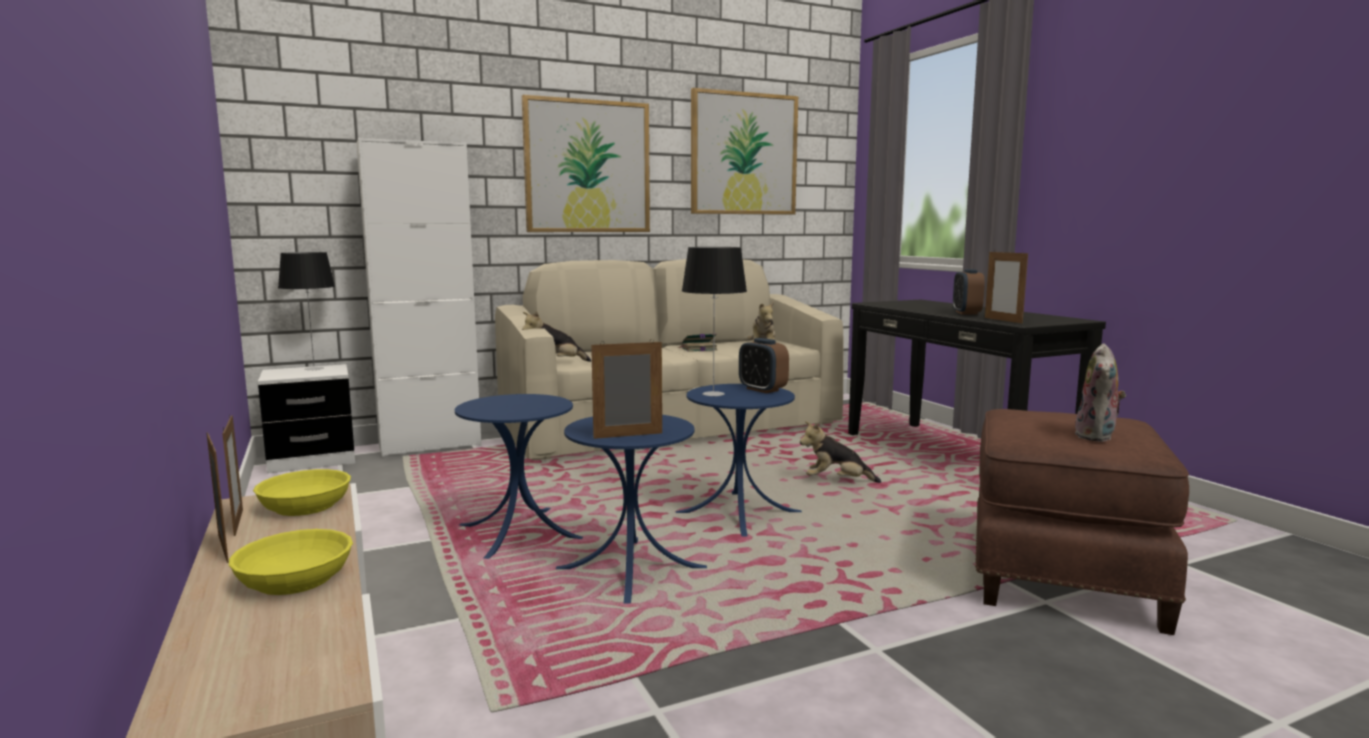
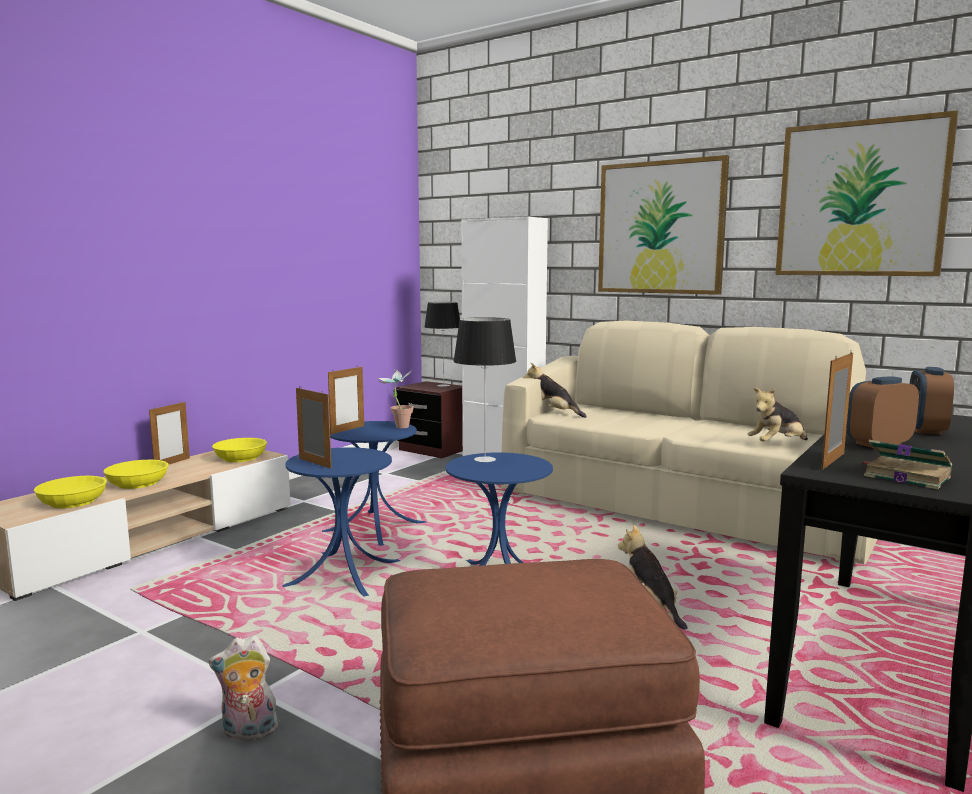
camera: 60 degrees right, 0 degrees up
picture frame [222,415,243,536] -> picture frame moved to [328,365,364,434]
white nightstand [258,364,355,474] -> brown nightstand [396,381,463,458]
book [677,333,717,352] -> book moved to [863,440,952,489]
alarm clock [739,338,789,393] -> alarm clock moved to [910,367,954,435]
plush toy [1074,343,1126,442] -> plush toy moved to [209,636,280,743]
none -> yellow bowl [34,476,107,509]
none -> potted plant [378,369,414,428]

